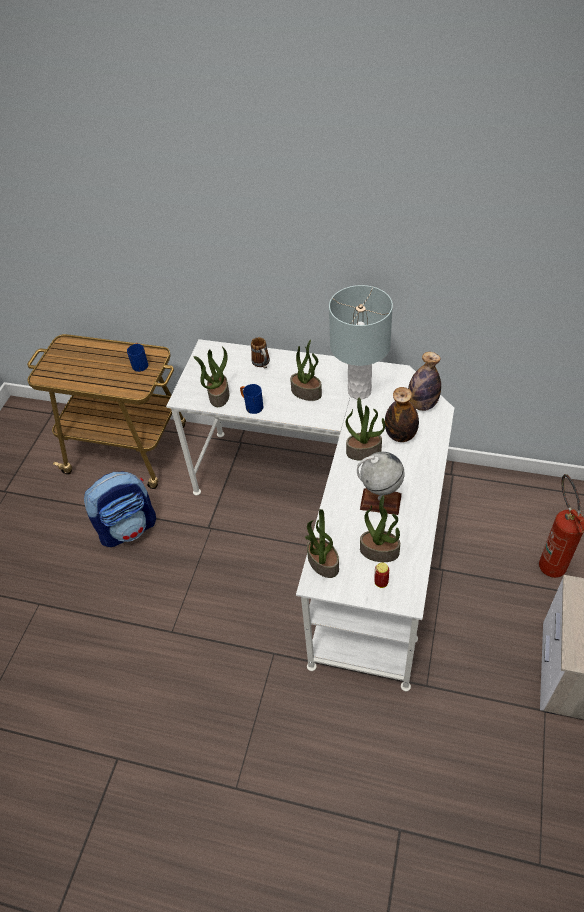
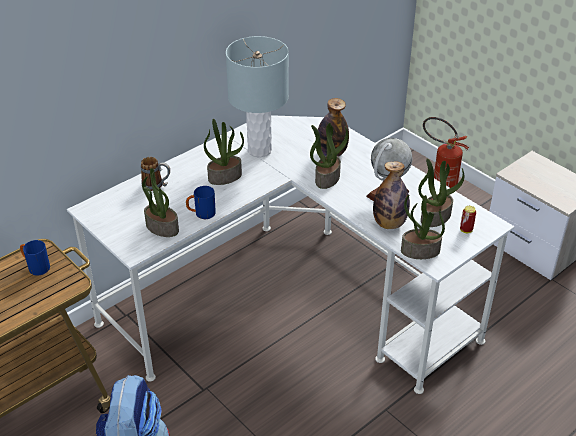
camera: 60 degrees left, 10 degrees down
bottle [408,352,441,411] -> bottle moved to [373,161,410,229]

